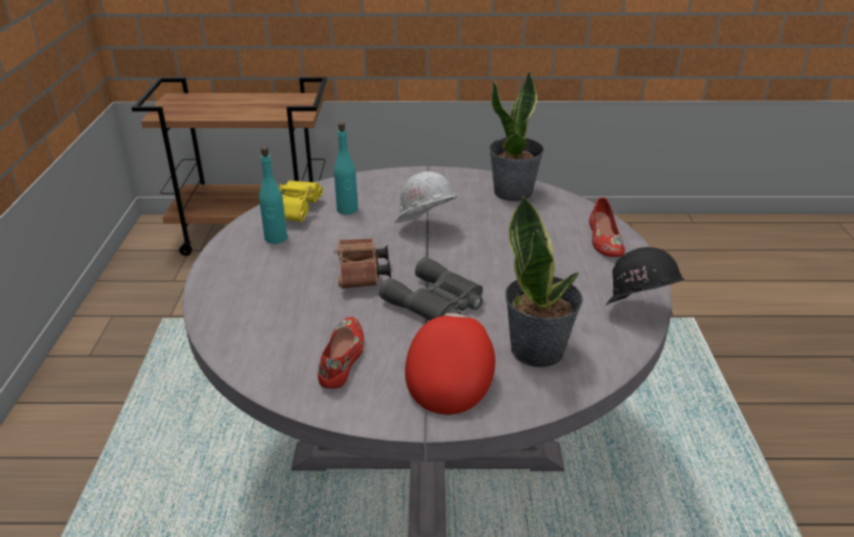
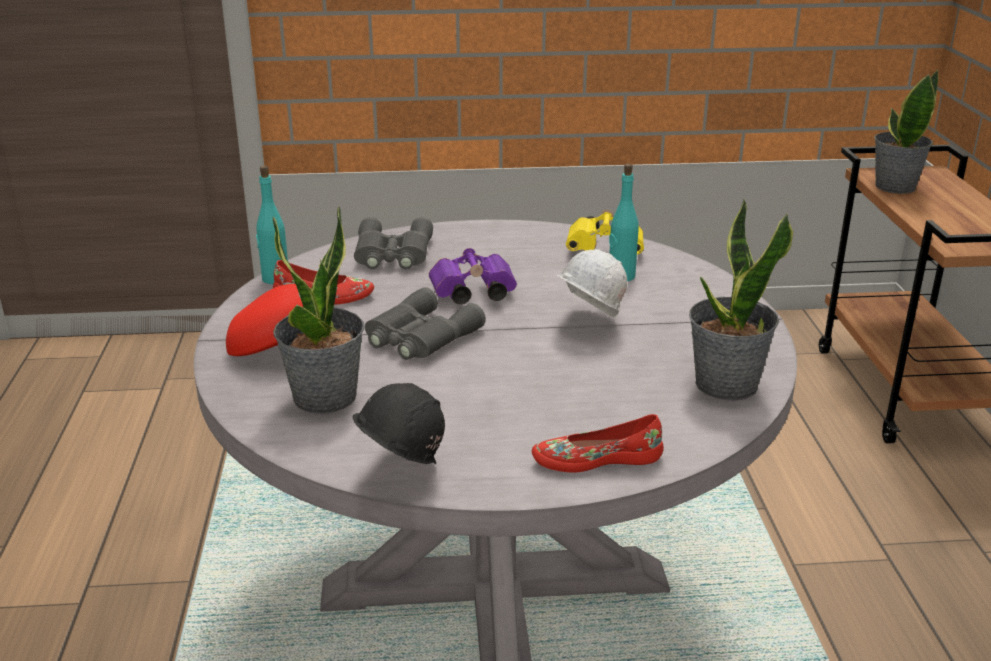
camera: 85 degrees right, 5 degrees down
turquoise bottle [259,147,287,244] -> turquoise bottle moved to [256,166,288,284]
brown binoculars [334,238,391,289] -> purple binoculars [429,248,517,304]
none -> grey binoculars [354,217,433,269]
none -> potted plant [874,70,939,194]

